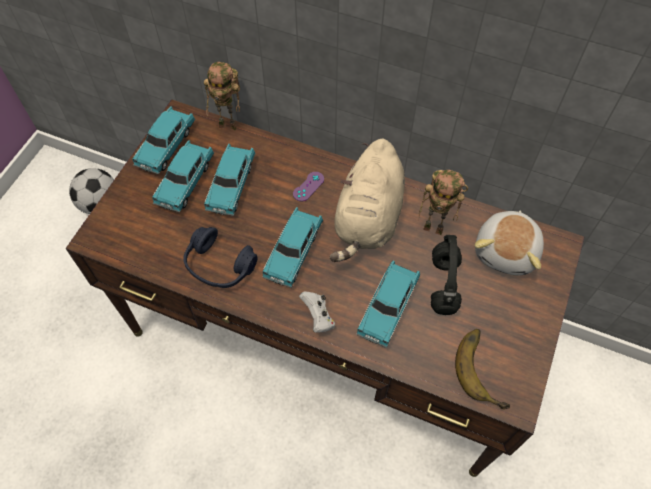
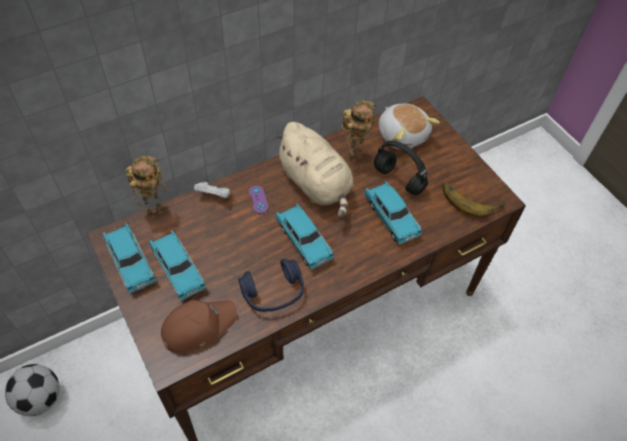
camera: 55 degrees left, 5 degrees down
turquoise toy car [204,144,255,216] -> none
white game controller [299,292,335,333] -> white game controller moved to [194,180,230,198]
none -> brown cap [161,300,237,354]

